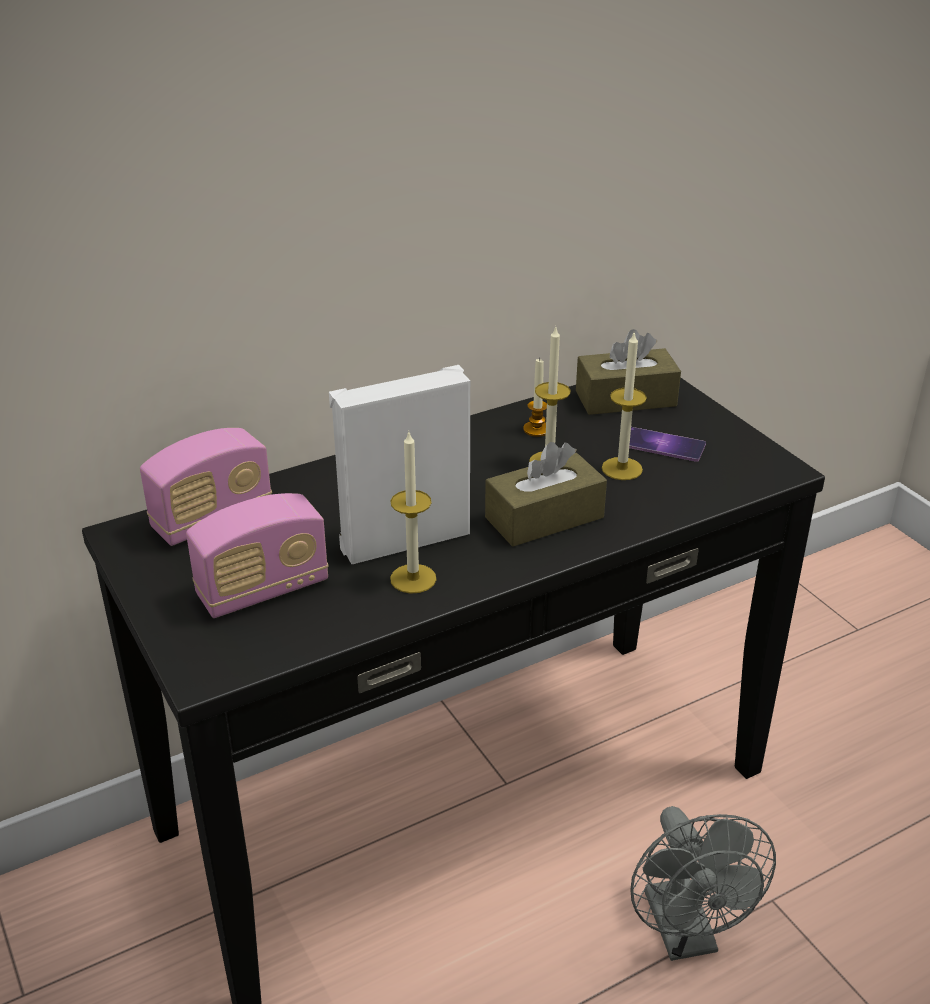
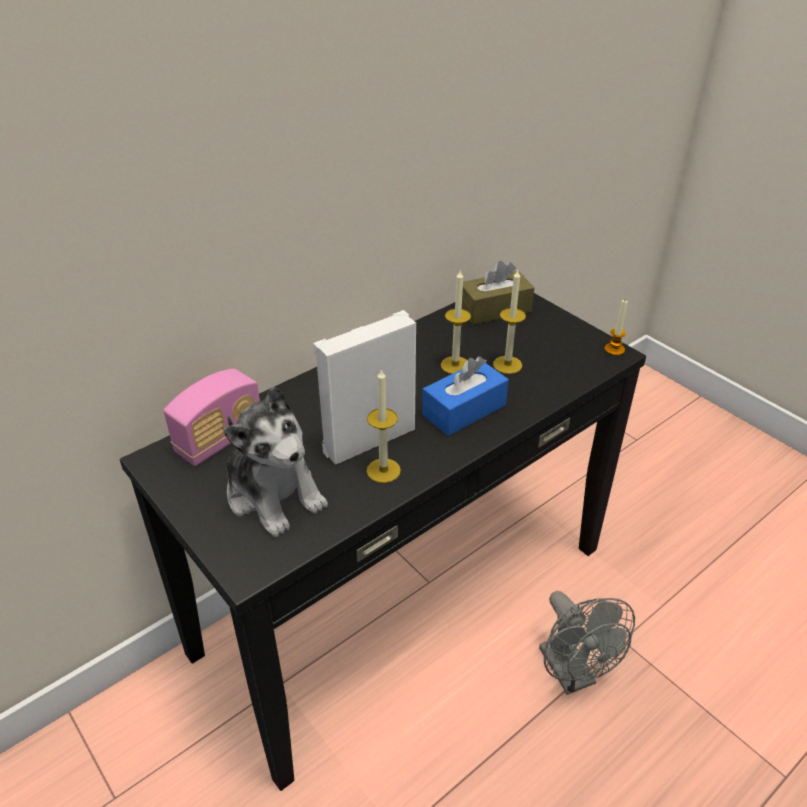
camera: 10 degrees left, 5 degrees up
radio [186,493,329,618] -> plush toy [224,387,328,537]
brown tissue box [485,442,607,547] -> blue tissue box [422,356,509,436]
candle [523,358,547,437] -> candle moved to [604,300,628,356]
phone [629,427,706,462] -> none

